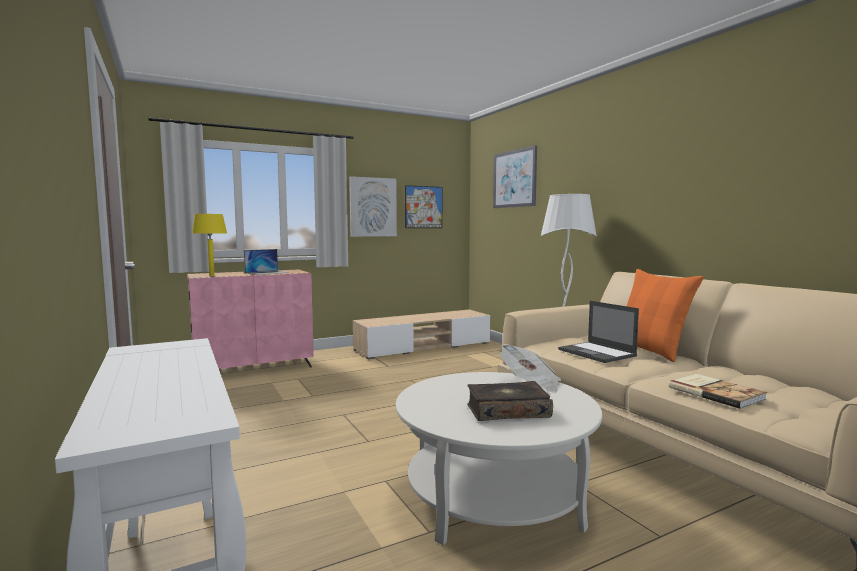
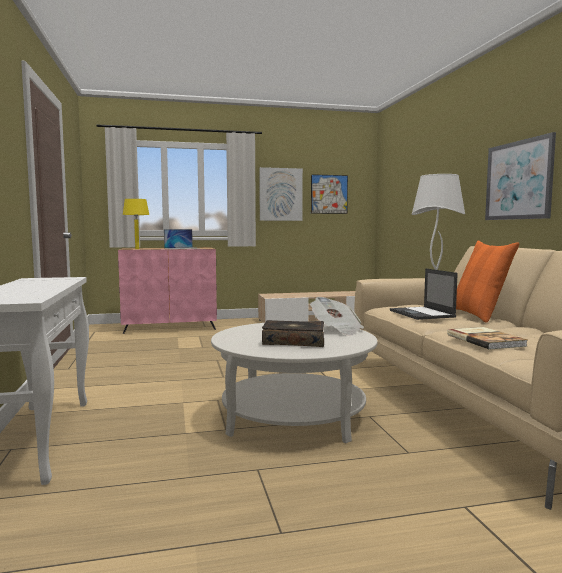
camera: 15 degrees right, 0 degrees up
picture [493,145,537,208] -> picture moved to [485,132,556,220]

